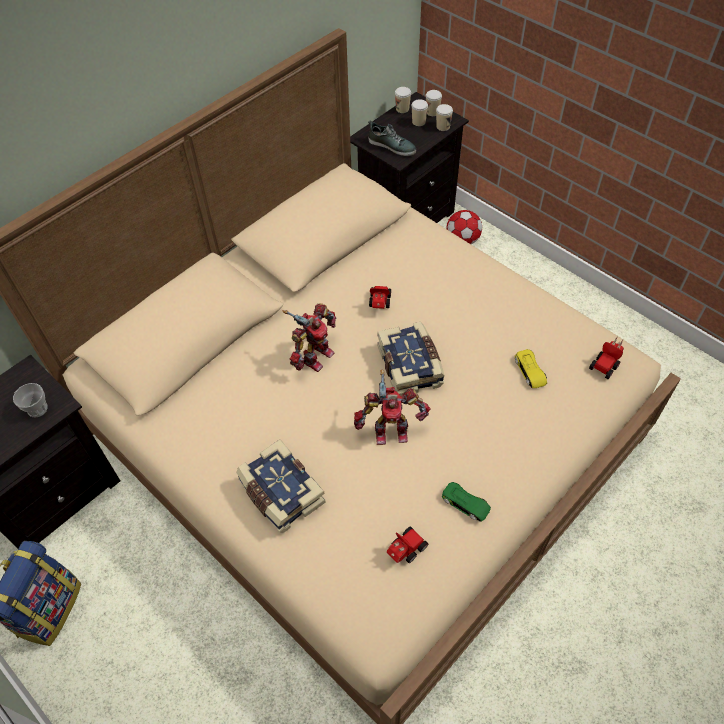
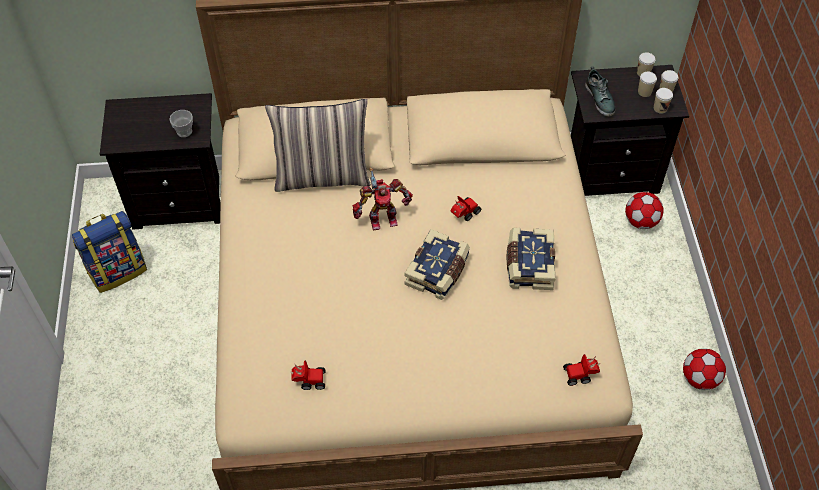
camera: 40 degrees right, 0 degrees up
book [236,439,326,533] -> book moved to [507,228,556,290]
toy robot [354,370,430,445] -> none
green toy car [442,482,491,522] -> none
yellow toy car [515,349,547,388] -> none
none -> pillow [265,99,371,192]
none -> football [683,348,726,390]

